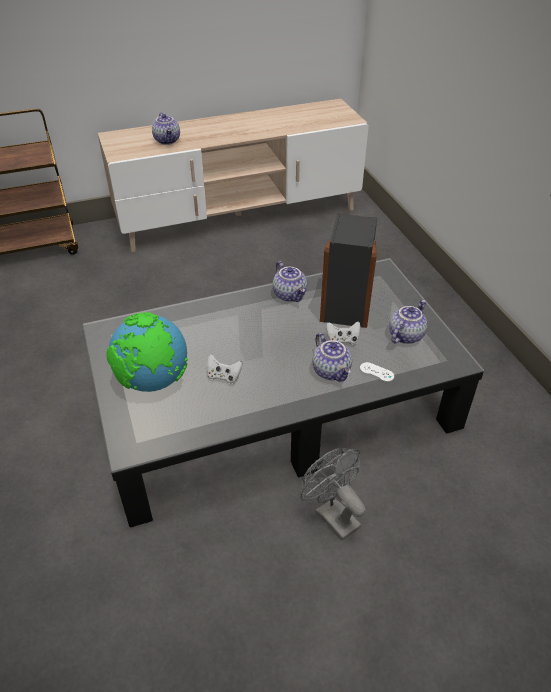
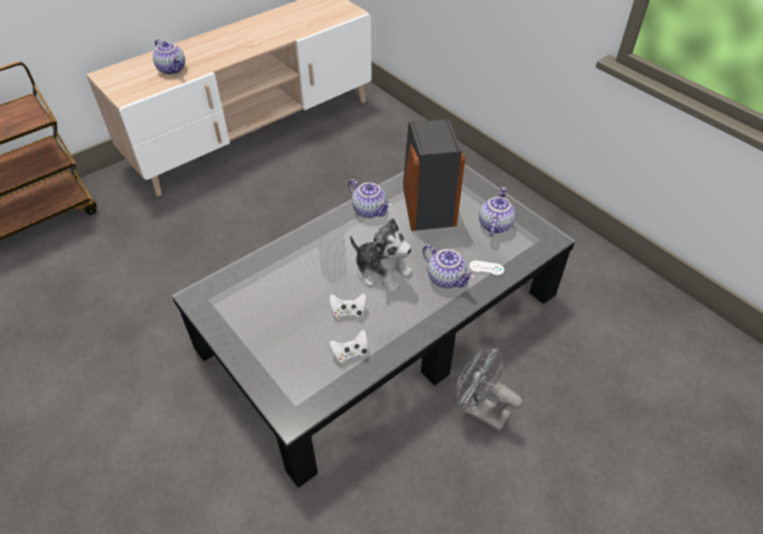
camera: 20 degrees left, 5 degrees up
globe [106,312,188,392] -> none
white game controller [326,321,360,345] -> white game controller moved to [329,329,368,364]
none -> plush toy [350,218,413,293]

